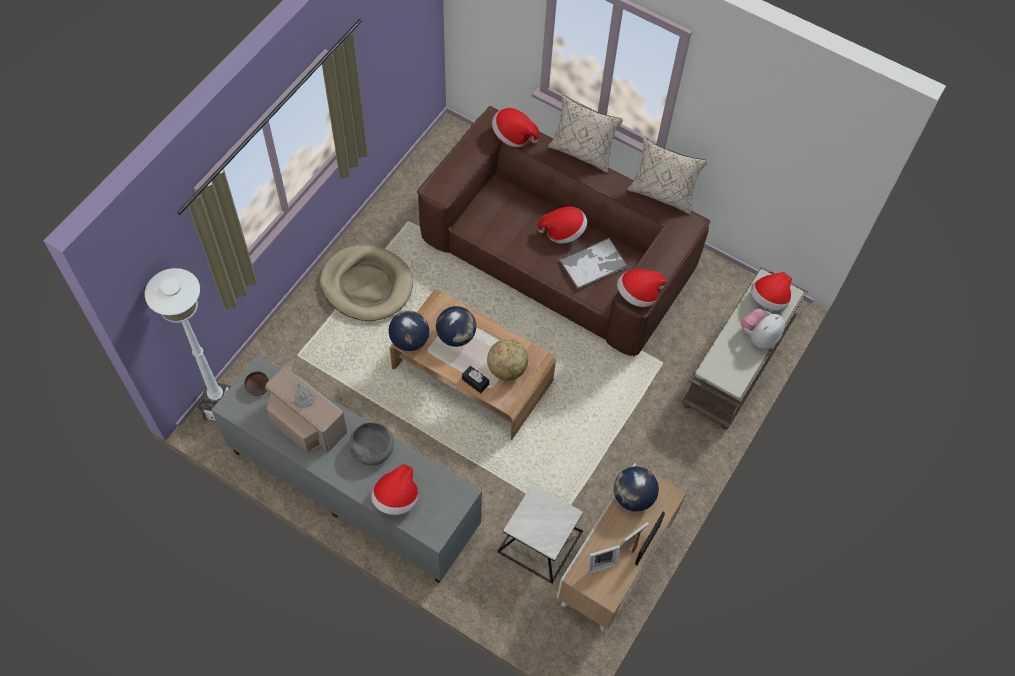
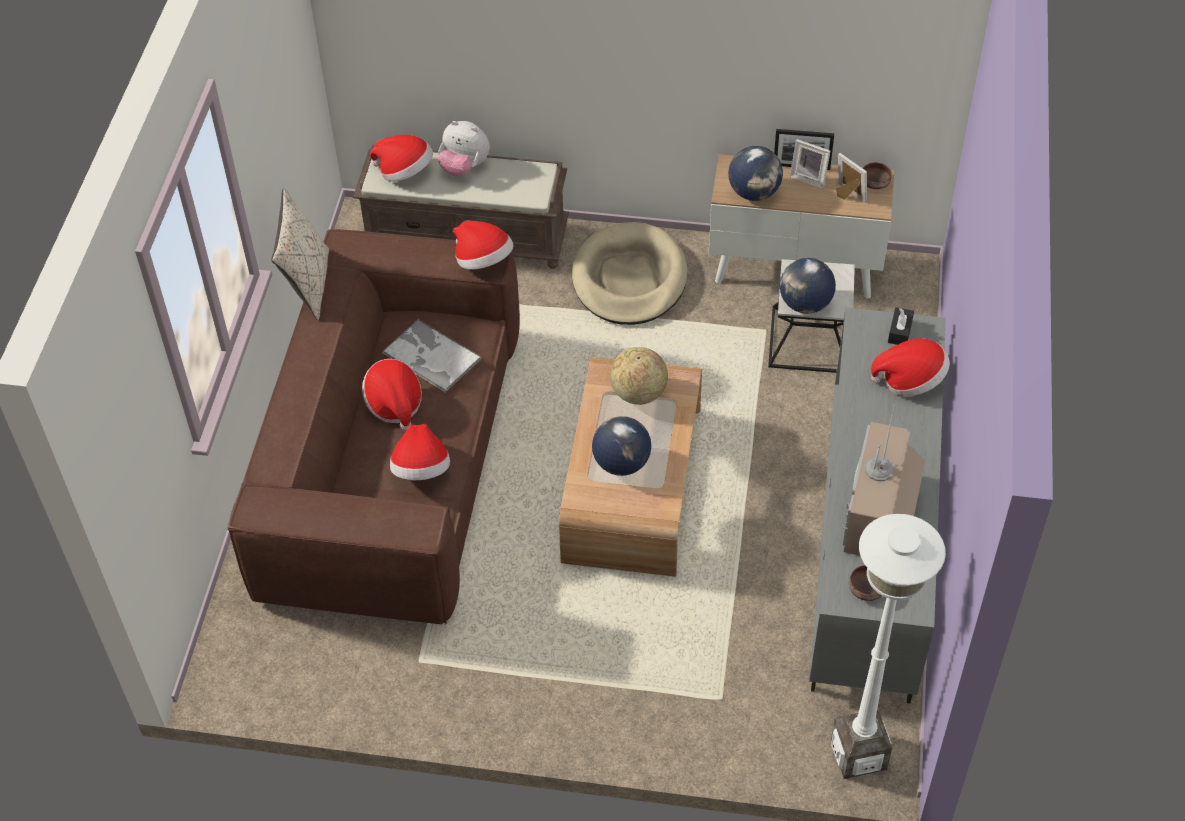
camera: 110 degrees left, 10 degrees down
beige dog bed [320,245,413,321] -> beige dog bed moved to [572,222,687,325]
grey bowl [349,422,394,466] -> none
globe [389,311,429,351] -> globe moved to [780,258,836,314]
black tissue box [462,366,489,393] -> black tissue box moved to [888,307,914,345]
hat [492,108,539,147] -> hat moved to [390,424,450,480]
beige pillow [548,95,623,173] -> none
none -> brown bowl [863,162,892,189]

